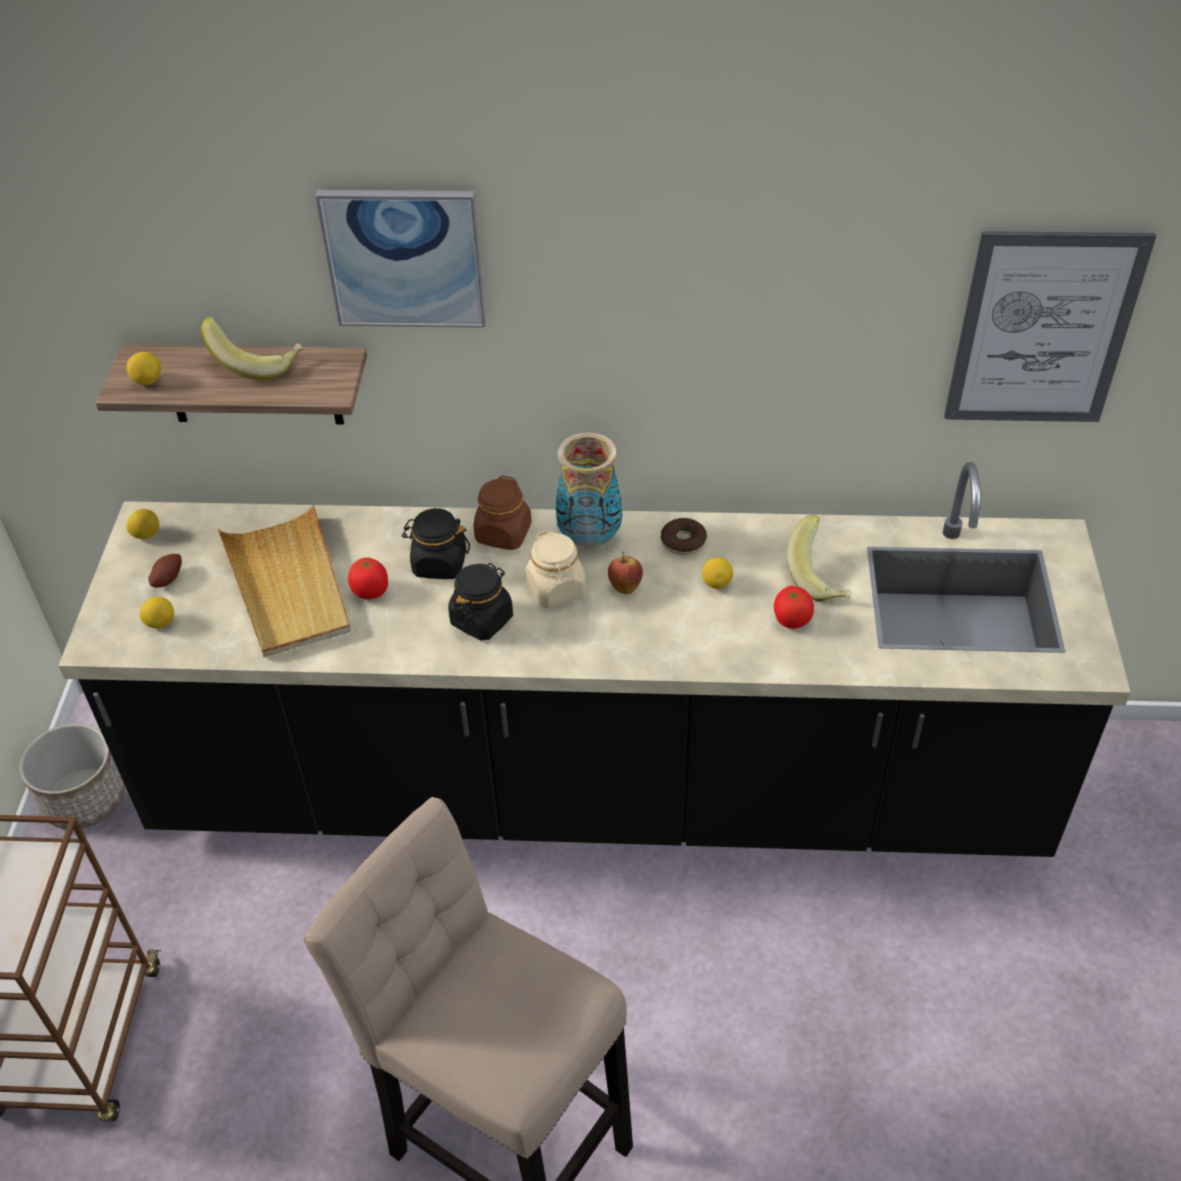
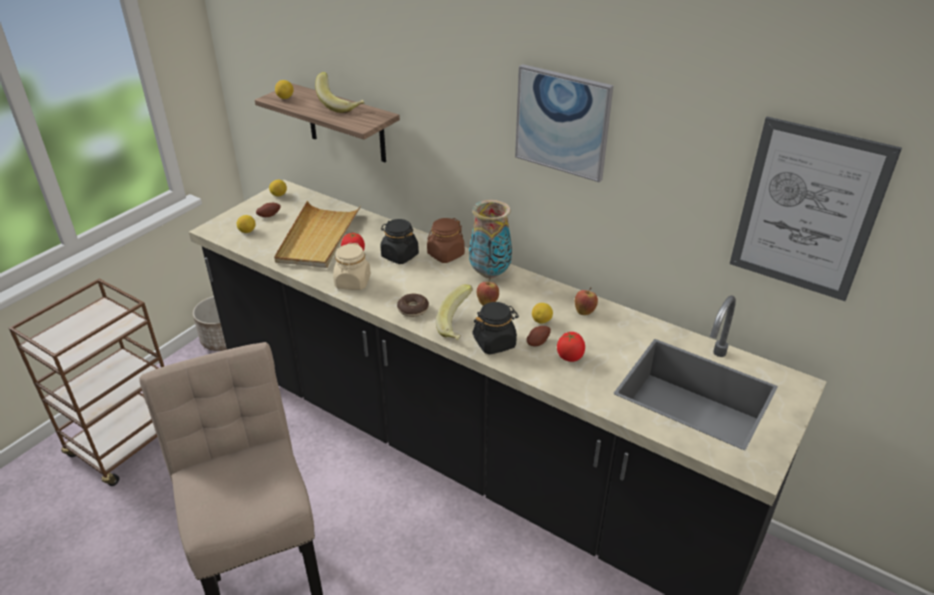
camera: 30 degrees right, 10 degrees down
picture [315,190,486,328] -> picture moved to [515,64,614,182]
black jar [448,563,513,641] -> black jar moved to [473,302,519,354]
beige jar [525,530,586,608] -> beige jar moved to [333,243,371,290]
donut [661,518,707,555] -> donut moved to [397,294,429,317]
banana [787,515,851,601] -> banana moved to [436,284,473,340]
none -> potato [527,326,551,347]
none -> apple [575,288,598,315]

